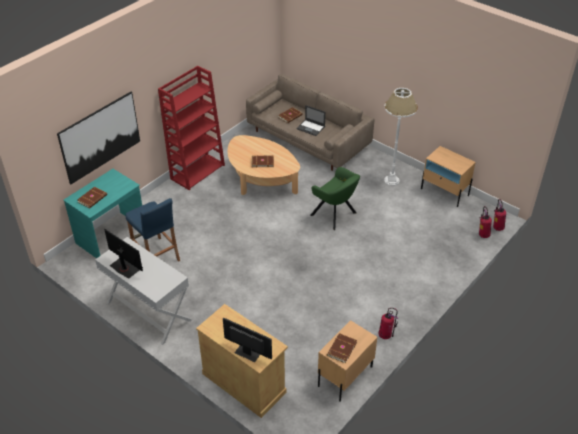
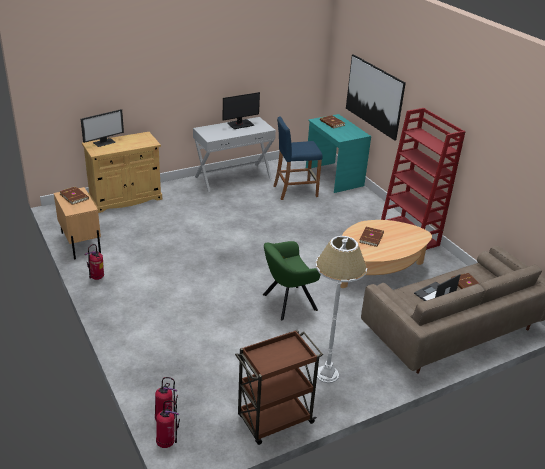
camera: 110 degrees right, 10 degrees down
beige nightstand [421,146,476,207] -> brown cart [235,330,323,445]

